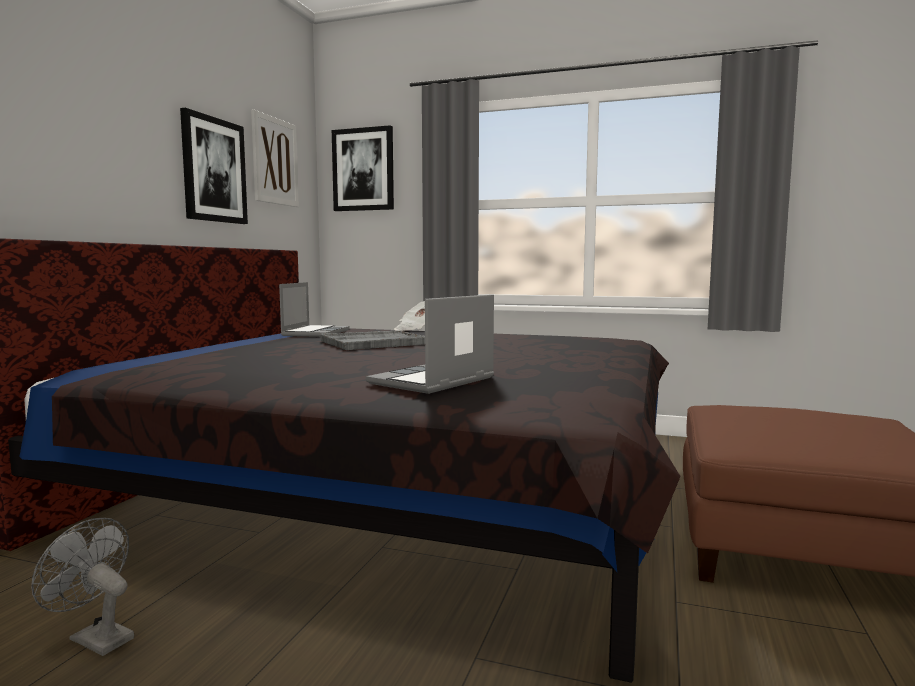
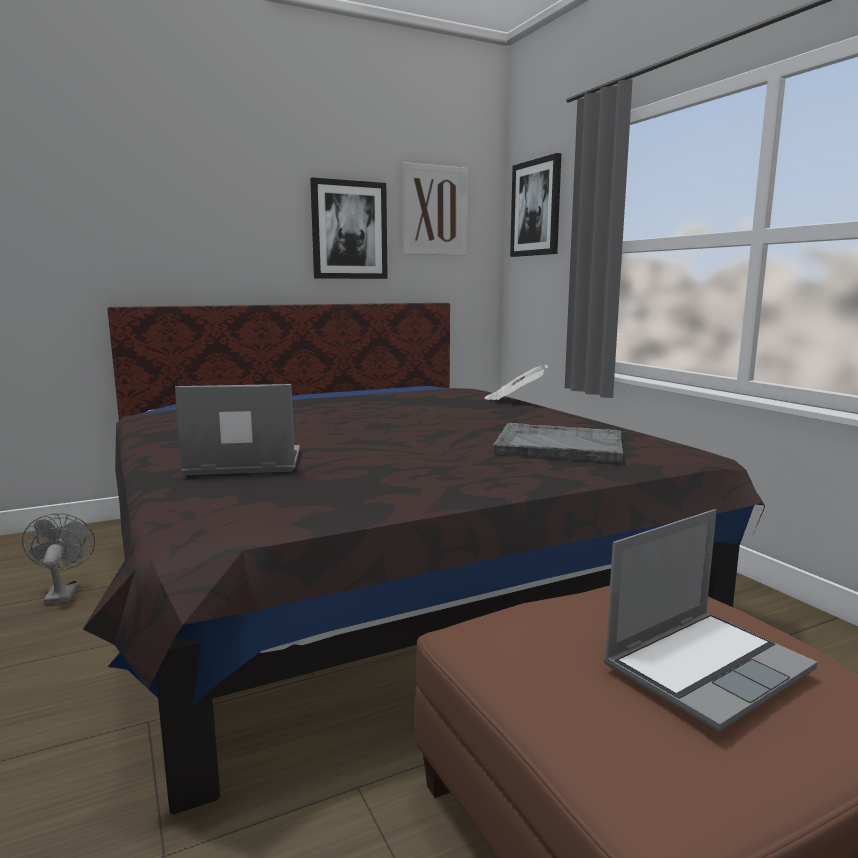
camera: 45 degrees right, 5 degrees up
laptop [279,282,349,337] -> laptop moved to [604,509,818,732]
grey tray [320,330,425,350] -> grey tray moved to [493,423,623,462]

